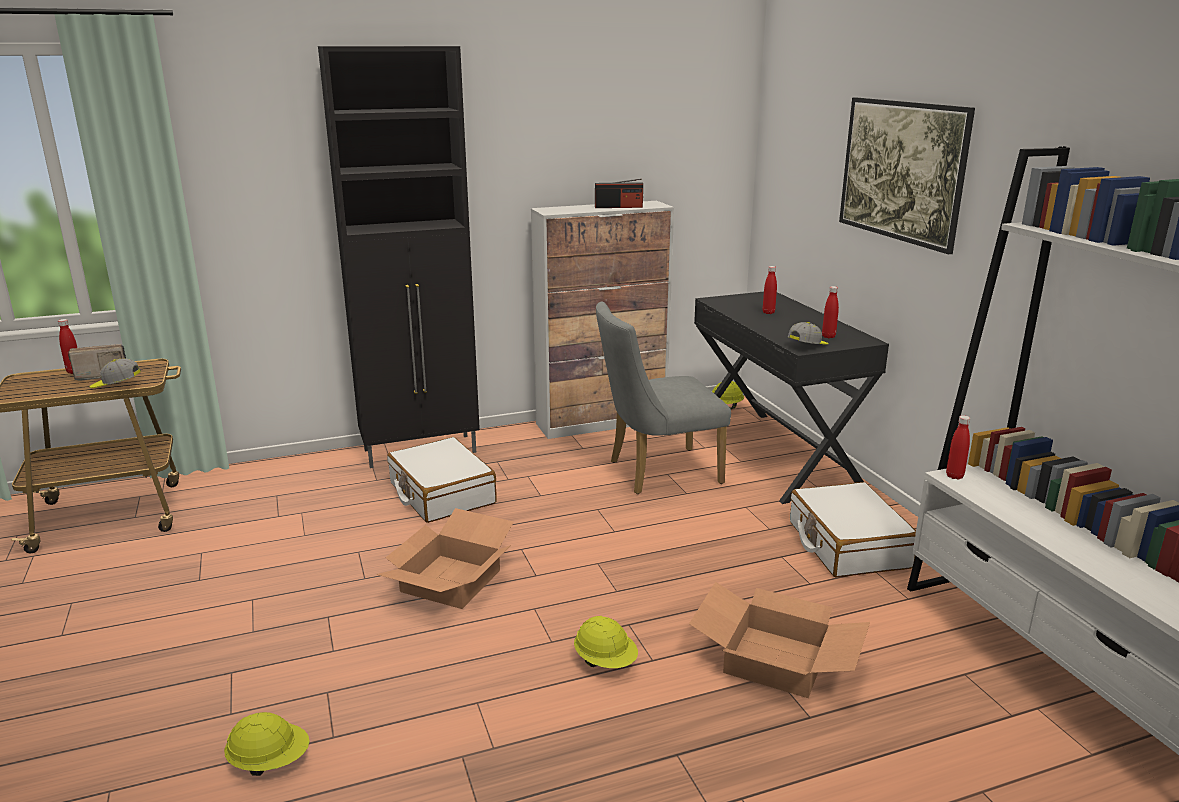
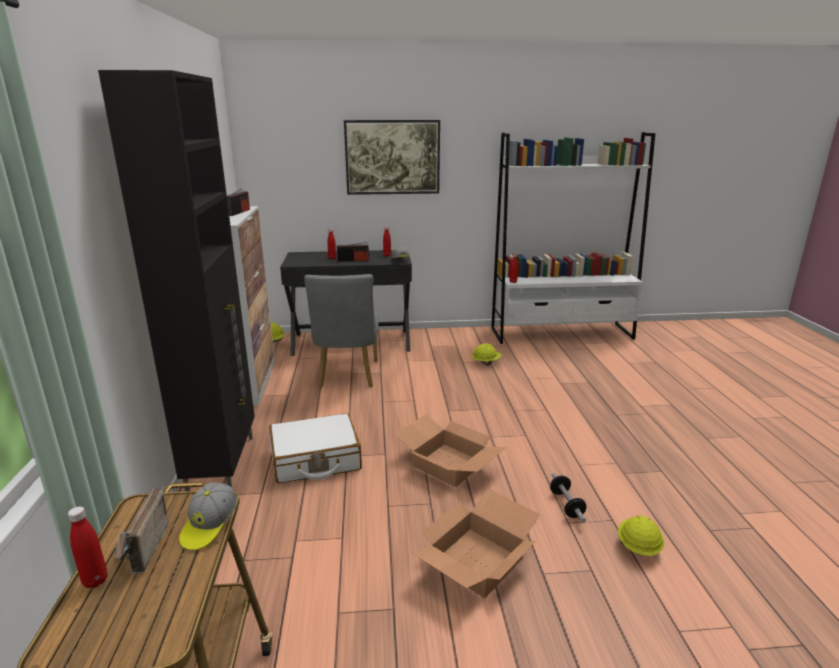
camera: 75 degrees left, 0 degrees up
yellow hard hat [574,616,638,668] -> yellow hard hat moved to [472,343,502,365]
cardboard box [689,582,870,698] -> cardboard box moved to [411,489,540,598]
white suitcase [790,482,916,577] -> none
none -> radio [337,242,369,262]
none -> dumbbell [550,473,586,522]

